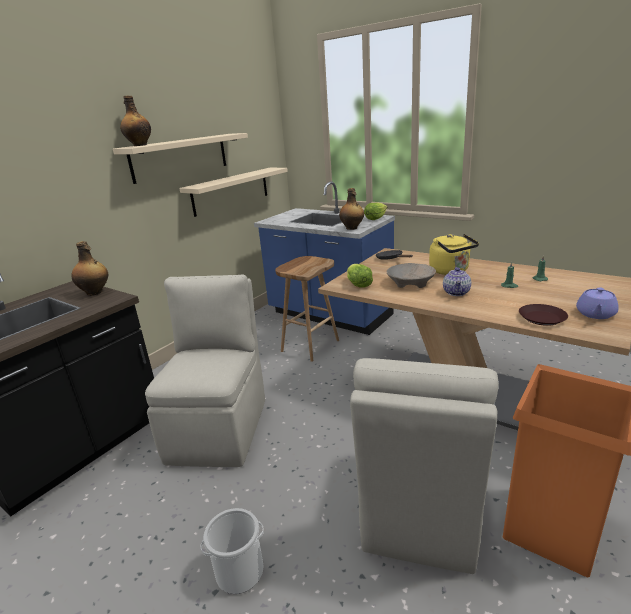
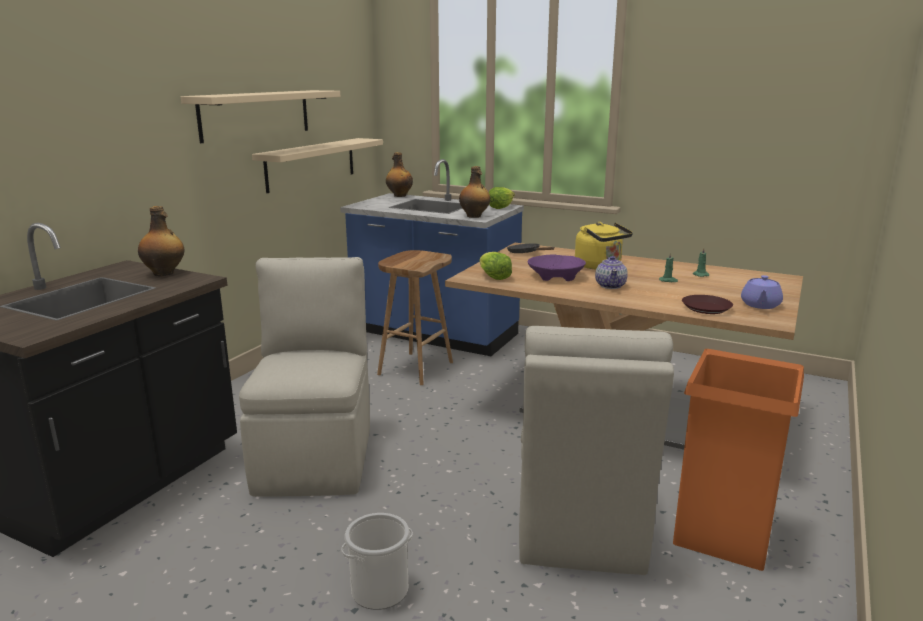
camera: 10 degrees left, 5 degrees down
bottle [120,96,151,146] -> bottle moved to [386,152,413,197]
beige bowl [387,263,436,288] -> purple bowl [528,255,586,281]

